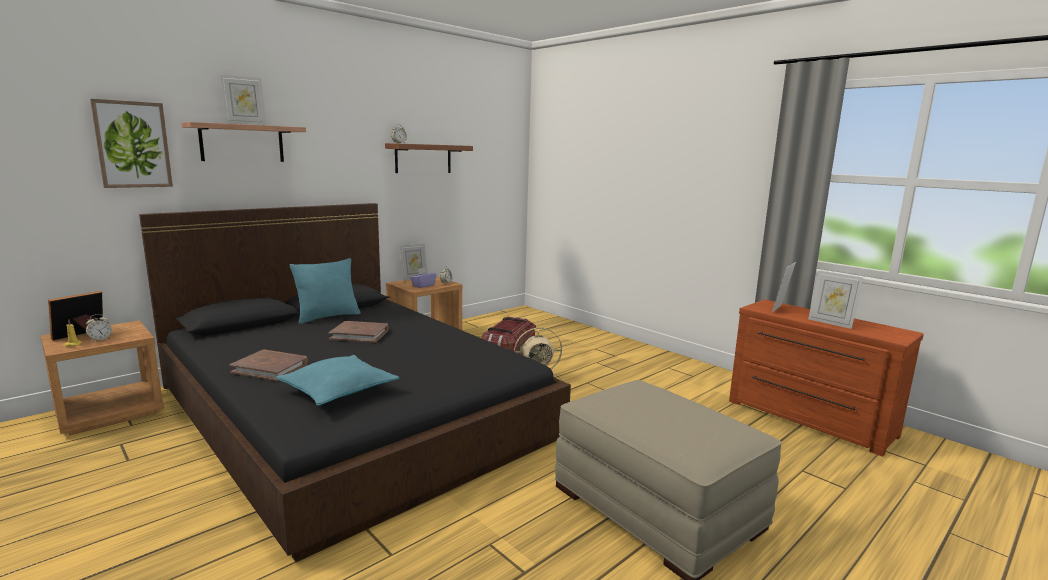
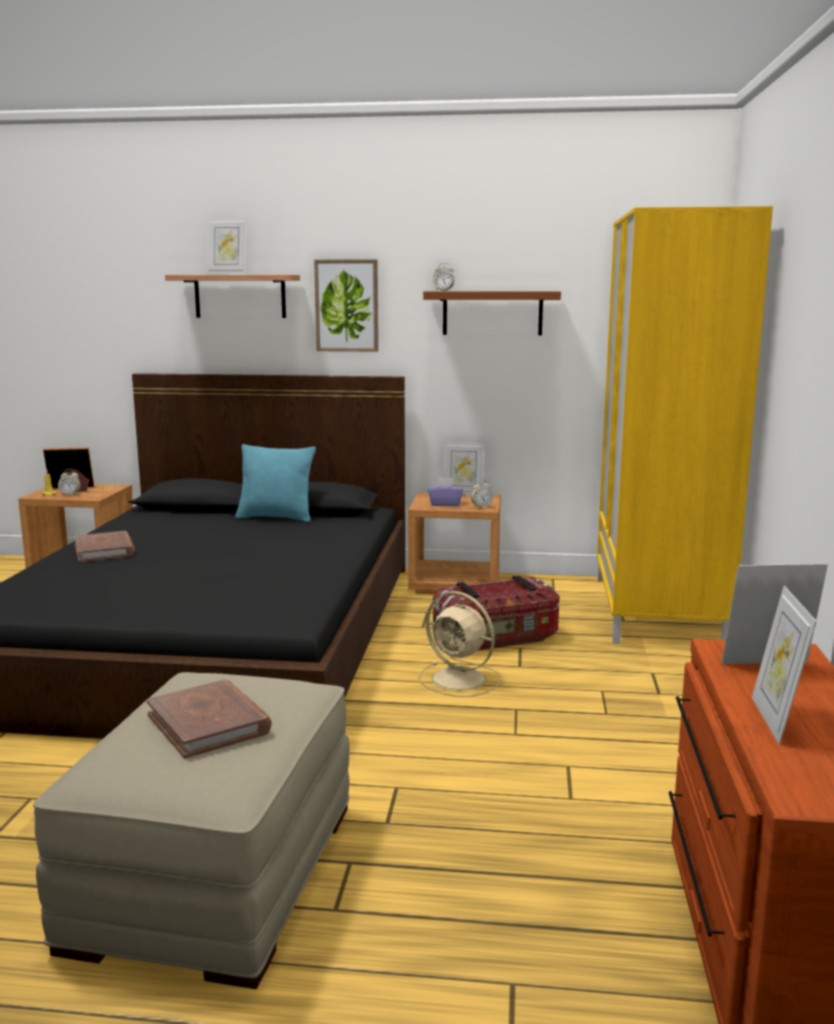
camera: 50 degrees right, 0 degrees up
picture [90,99,173,188] -> picture moved to [314,259,378,352]
turquoise pillow [276,355,399,406] -> none
brown book [329,321,389,343] -> brown book moved to [147,679,272,758]
none -> yellow wardrobe [597,206,773,644]

